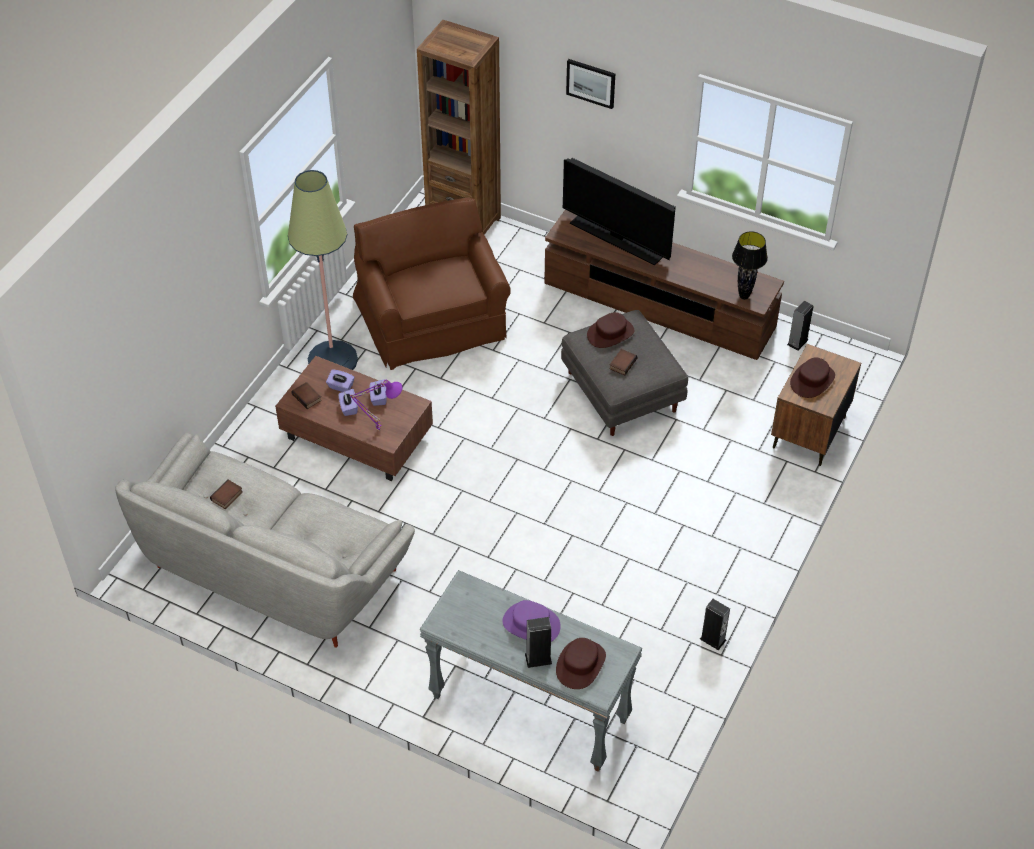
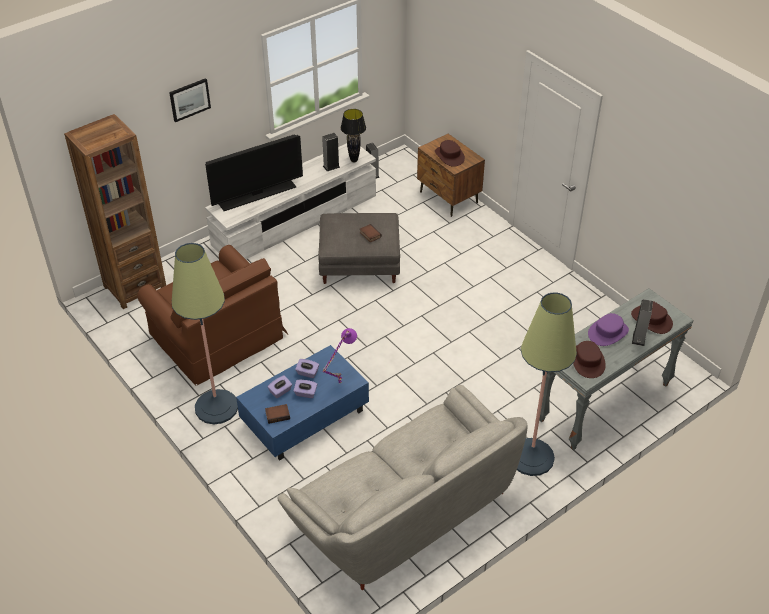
camera: 65 degrees left, 5 degrees down
book [210,480,243,509] -> none
brown coffee table [275,356,433,481] -> blue coffee table [236,345,369,461]
brown armchair [353,198,511,370] -> brown armchair turned 135 degrees counterclockwise [137,245,288,386]
brown tv stand [544,210,784,360] -> white tv stand [205,143,376,259]
brown hat [587,312,634,348] -> brown hat moved to [573,341,606,378]
speaker [700,599,730,650] -> speaker moved to [322,133,340,171]
none -> floor lamp [517,292,577,476]

